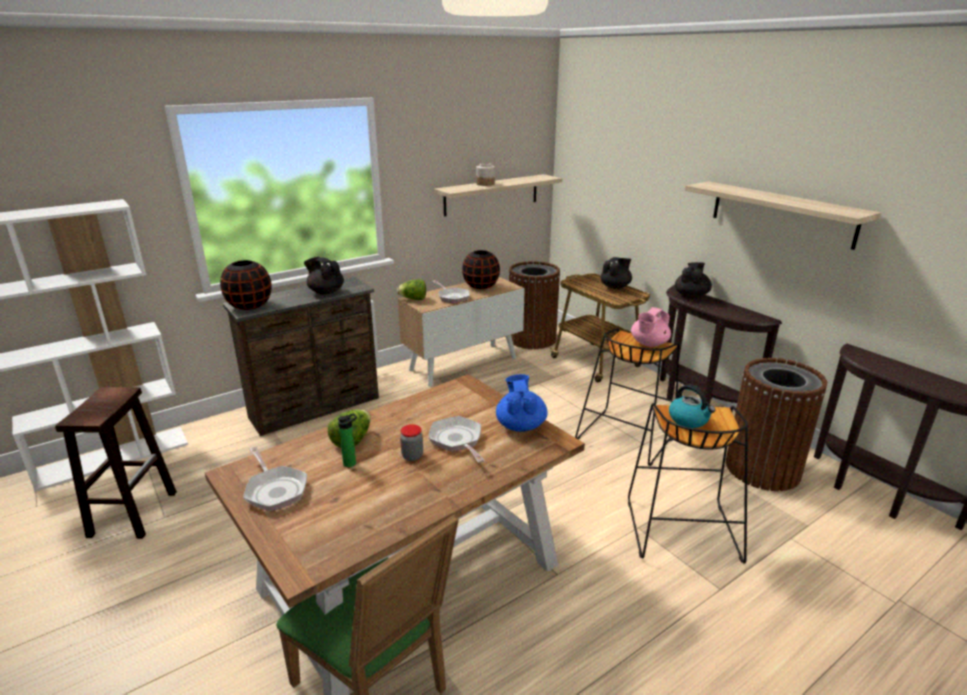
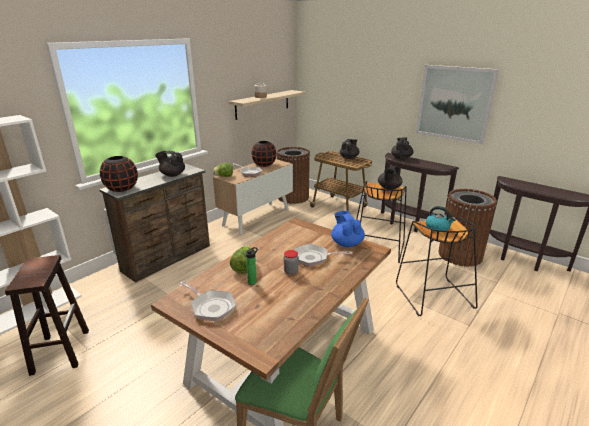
camera: 15 degrees left, 0 degrees up
frying pan [429,416,485,463] -> frying pan turned 45 degrees counterclockwise [294,244,353,267]
pink teapot [631,307,671,347] -> black teapot [378,165,402,190]
shelf [685,182,881,250] -> picture [416,65,499,145]

